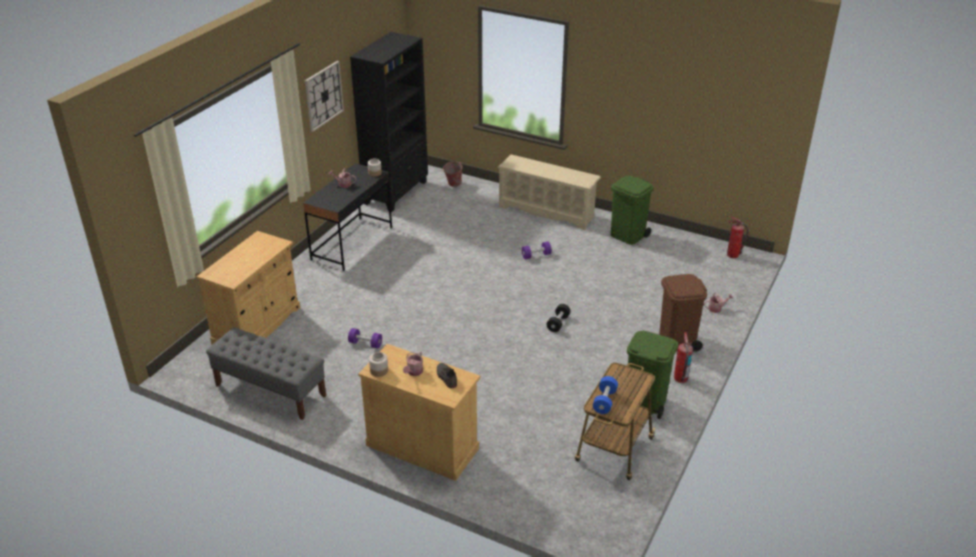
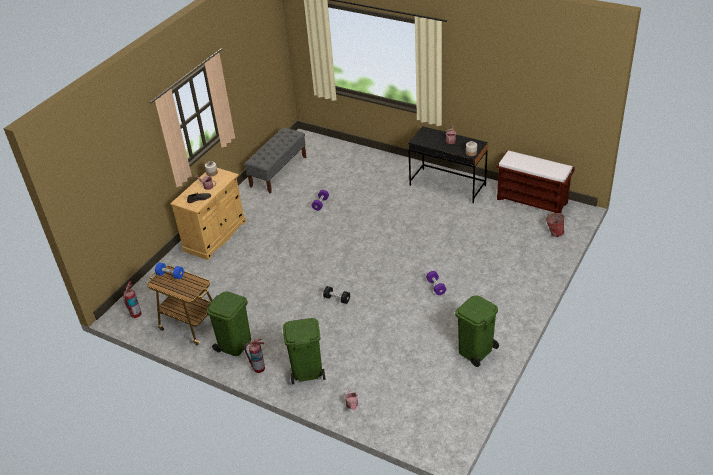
camera: 95 degrees right, 5 degrees up
beige cabinet [197,231,300,345] -> none
wall clock [305,61,344,132] -> none
black bookcase [350,32,428,212] -> brown bench [496,150,575,213]
beige shoe rack [497,154,601,230] -> none
brown trash can [659,274,707,352] -> green trash can [283,318,325,384]
fire extinguisher [727,217,749,258] -> fire extinguisher moved to [123,281,141,318]

